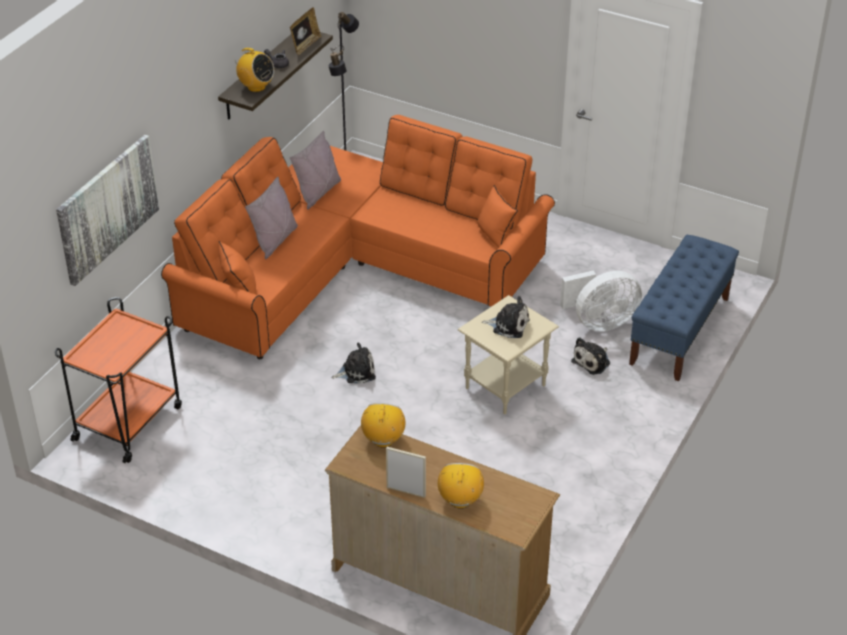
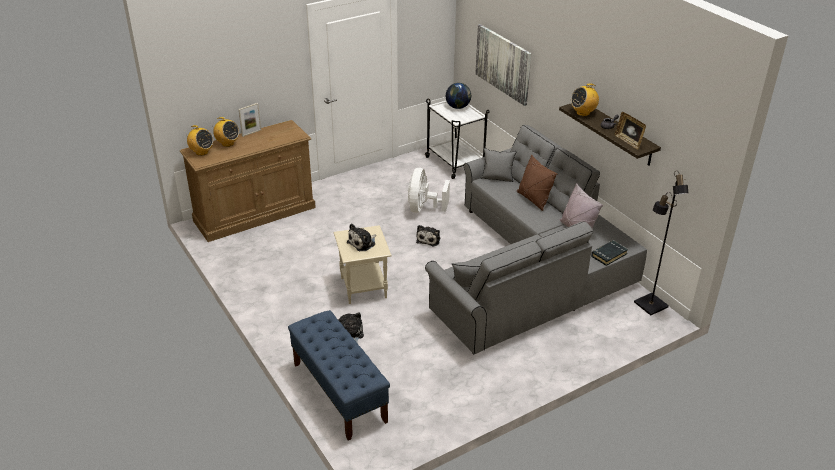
camera: 120 degrees right, 5 degrees down
orange cart [55,297,182,463] -> white cart [425,99,490,179]
orange sofa [161,115,555,359] -> grey sofa [425,125,647,354]
purple pillow [245,176,298,259] -> brown pillow [517,155,557,211]
radio [361,403,405,448] -> radio moved to [186,125,213,156]
white fan [560,271,642,331] -> white fan moved to [408,168,450,213]
none -> globe [446,83,471,109]
none -> black book [591,240,628,266]

